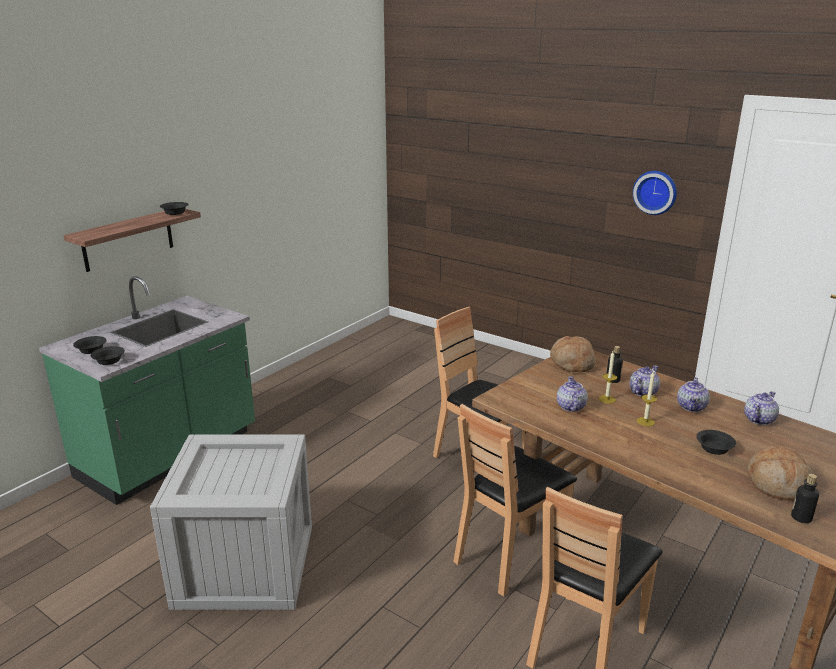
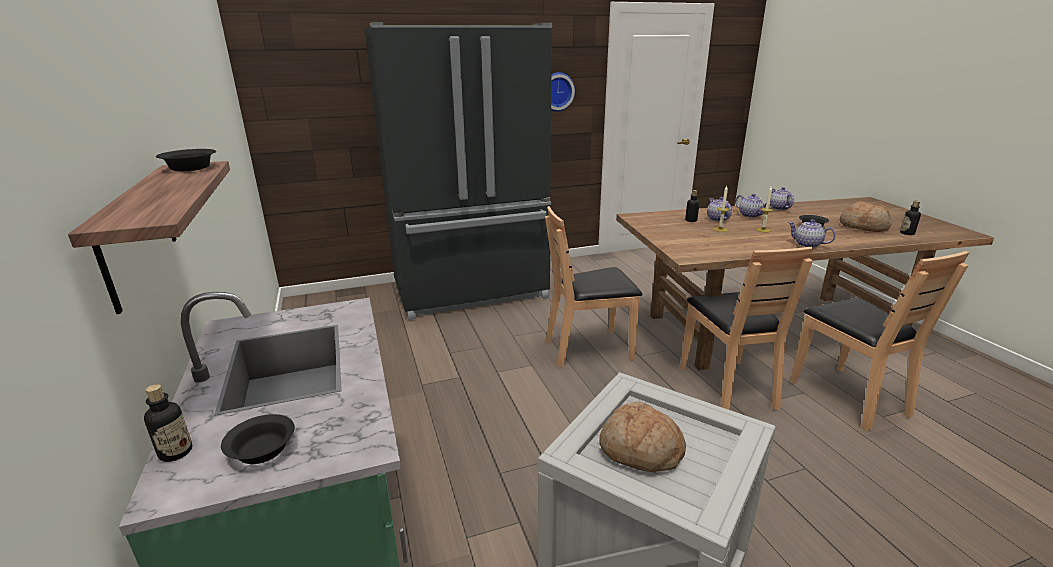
camera: 55 degrees left, 0 degrees up
black bowl [91,346,125,365] -> none
bread [550,336,596,373] -> bread moved to [599,402,686,472]
teapot [557,376,588,412] -> teapot moved to [788,219,836,248]
none -> bottle [144,384,192,462]
none -> black fridge [364,22,552,320]

